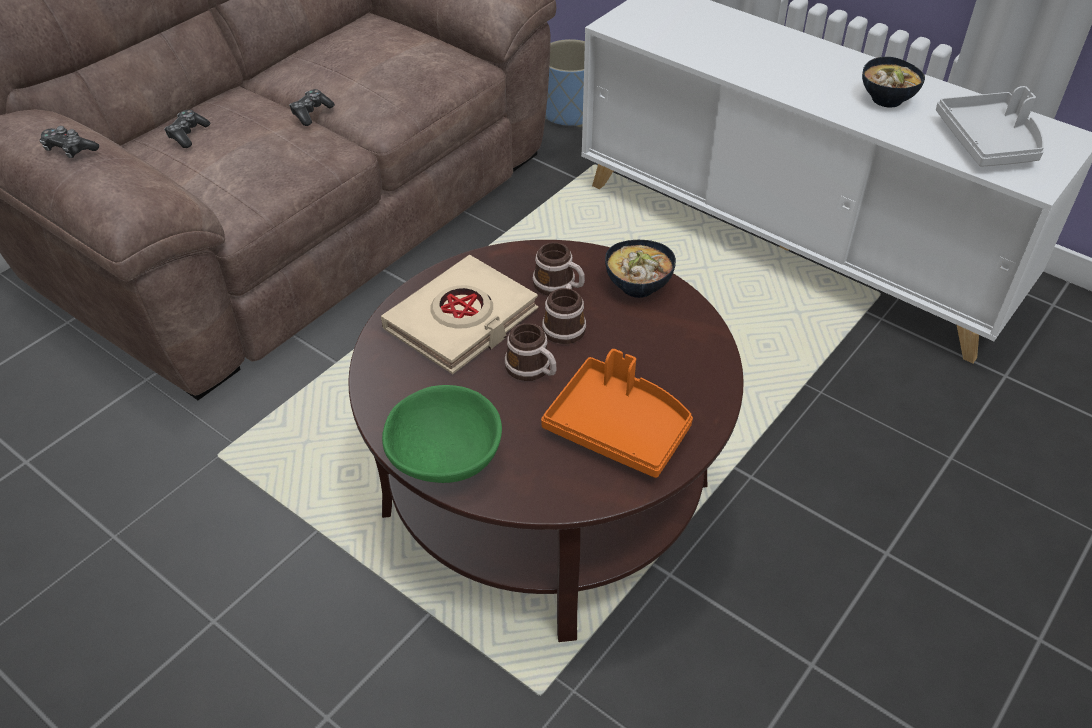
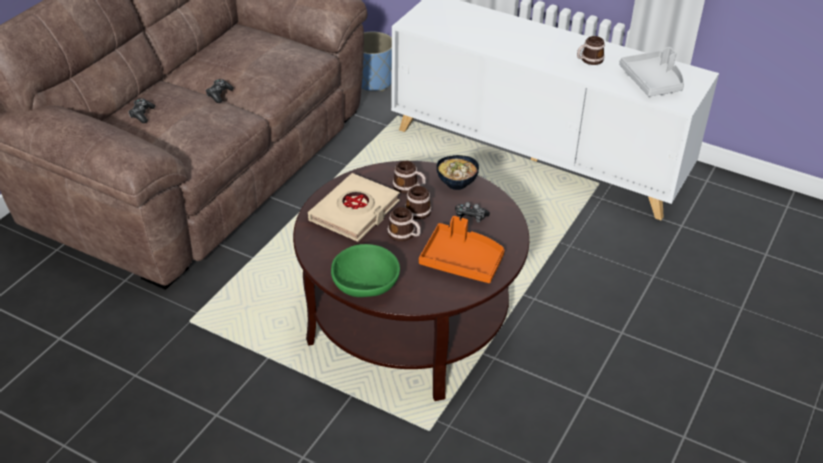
camera: 10 degrees left, 5 degrees down
game controller [40,126,99,158] -> game controller moved to [455,202,490,223]
bowl [862,57,925,107] -> mug [577,36,605,65]

